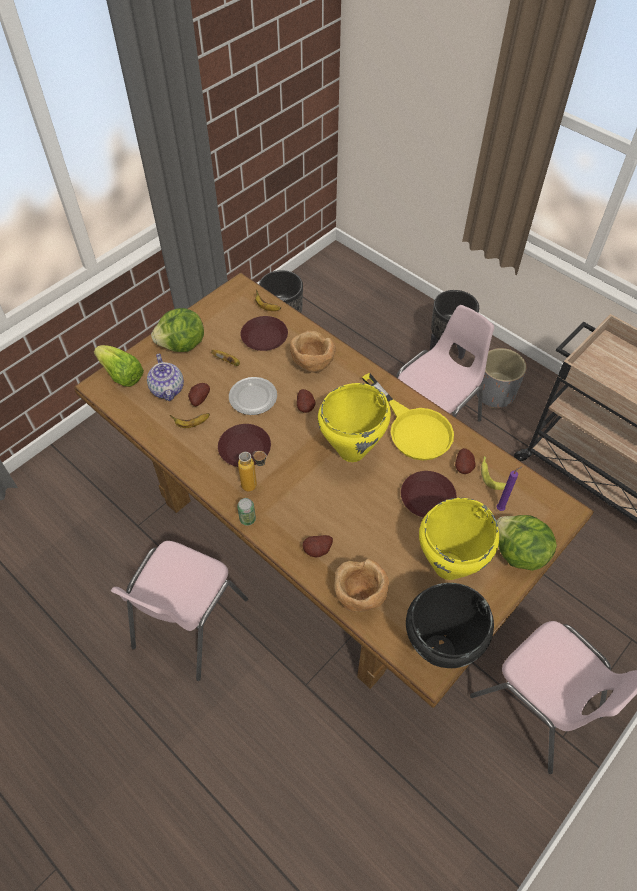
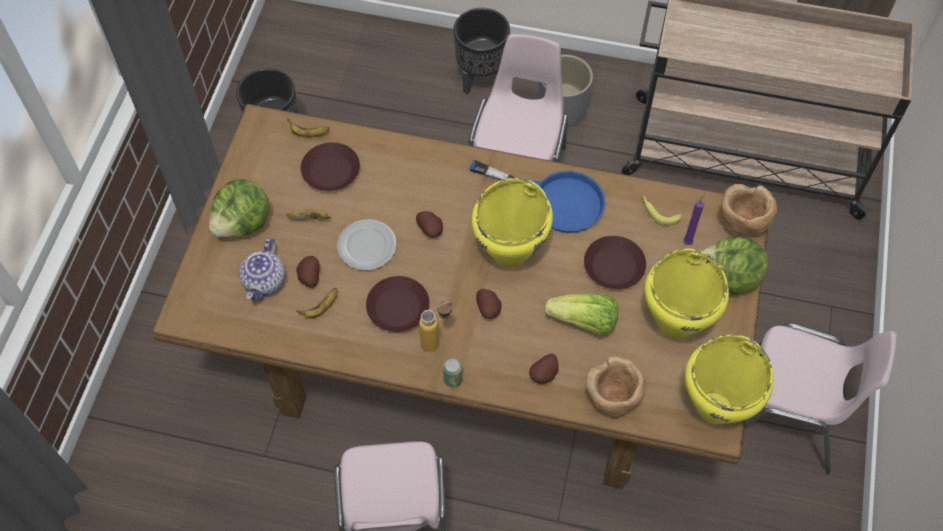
camera: 30 degrees left, 5 degrees up
lettuce [94,345,144,387] -> lettuce moved to [545,294,618,335]
teapot [147,354,184,401] -> teapot turned 60 degrees clockwise [239,238,285,301]
brown bowl [290,331,336,373] -> brown bowl moved to [720,184,777,235]
yellow frying pan [362,373,454,461] -> blue frying pan [469,160,606,233]
black cooking pot [406,583,494,668] -> yellow cooking pot [685,334,774,424]
potato [455,448,476,474] -> potato moved to [476,289,502,319]

